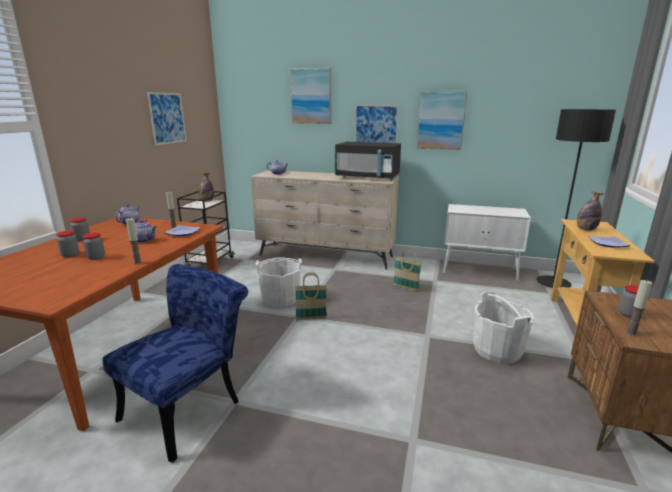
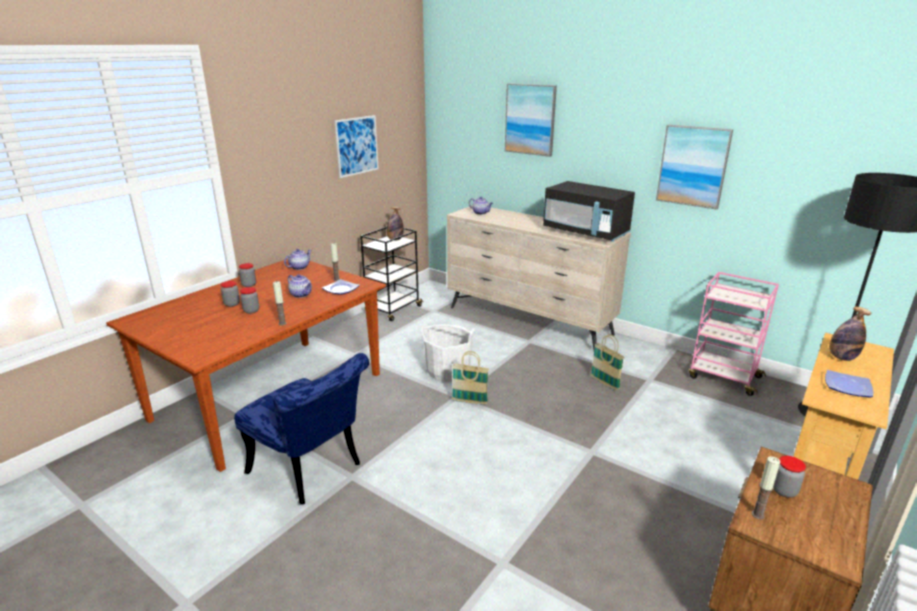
camera: 20 degrees right, 5 degrees up
blue chair [103,264,248,463] -> blue chair turned 75 degrees clockwise [234,353,369,505]
picture [355,105,399,143] -> none
white cabinet [443,204,531,282] -> pink cart [689,272,779,396]
white bucket [473,292,534,364] -> none

